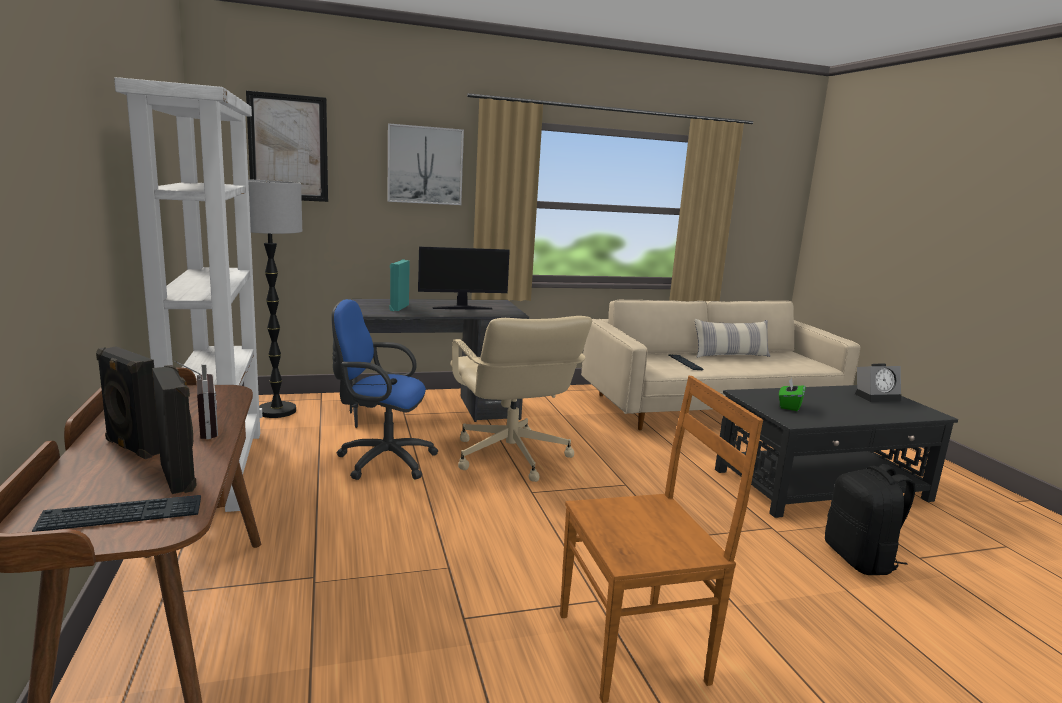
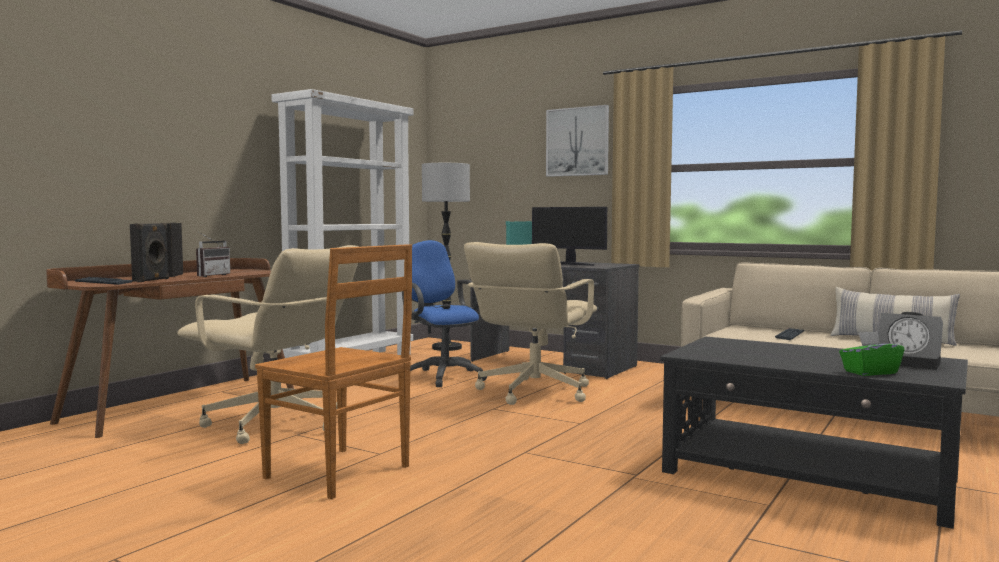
camera: 50 degrees right, 10 degrees down
picture [246,90,328,202] -> none
green tissue box [779,377,806,411] -> green tissue box moved to [839,331,905,376]
black backpack [825,464,915,575] -> none
none -> beige office chair [177,245,359,444]

